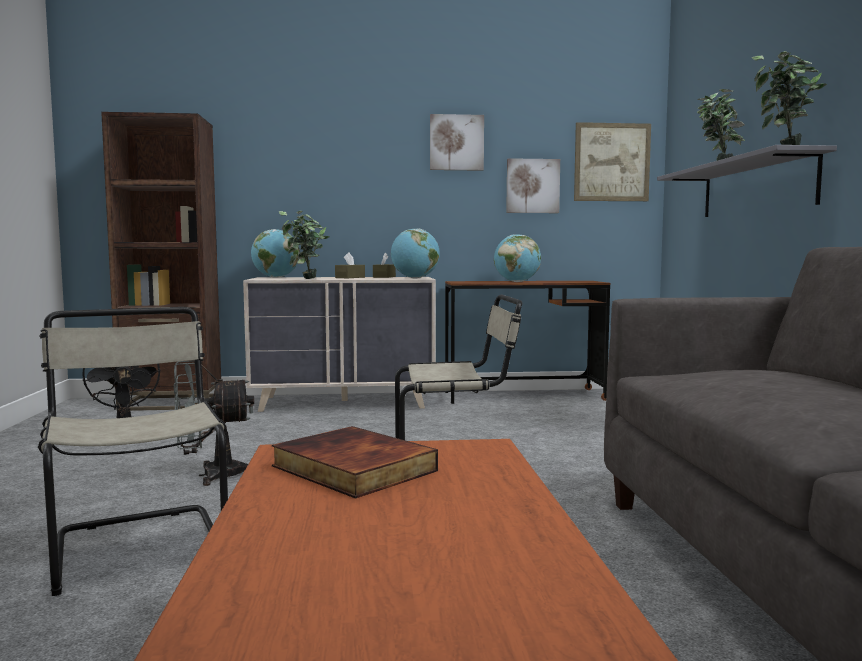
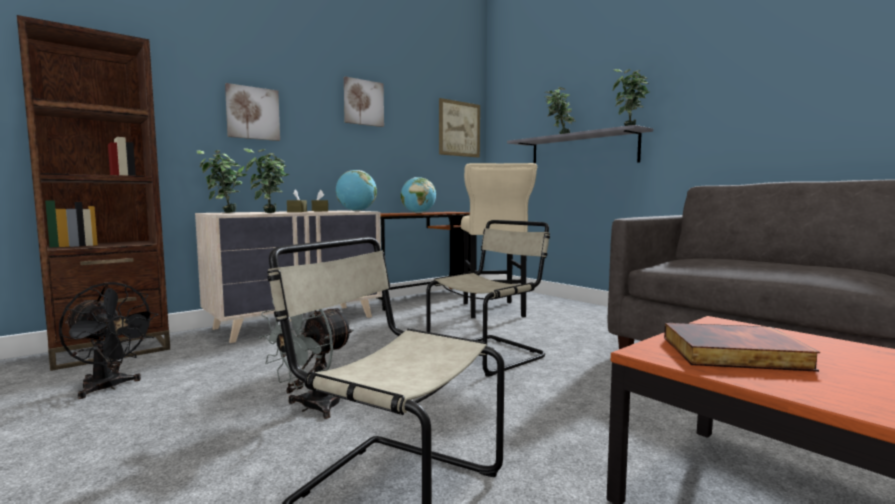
camera: 35 degrees left, 0 degrees up
globe [251,229,300,278] -> potted plant [197,150,248,213]
picture [506,158,560,213] -> picture moved to [225,83,280,141]
none -> beige stool [461,163,537,318]

